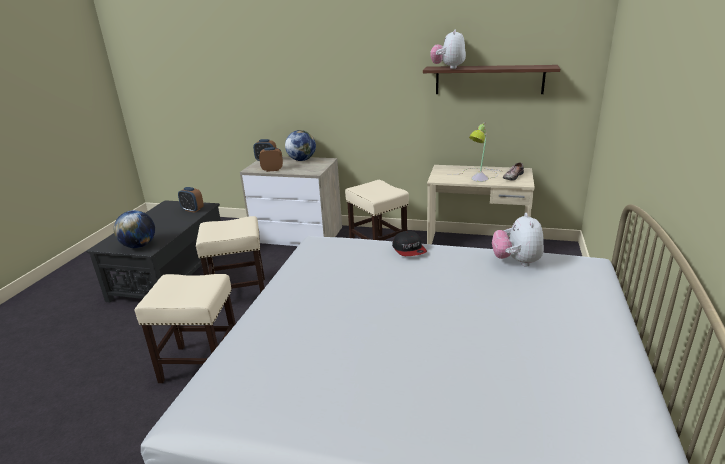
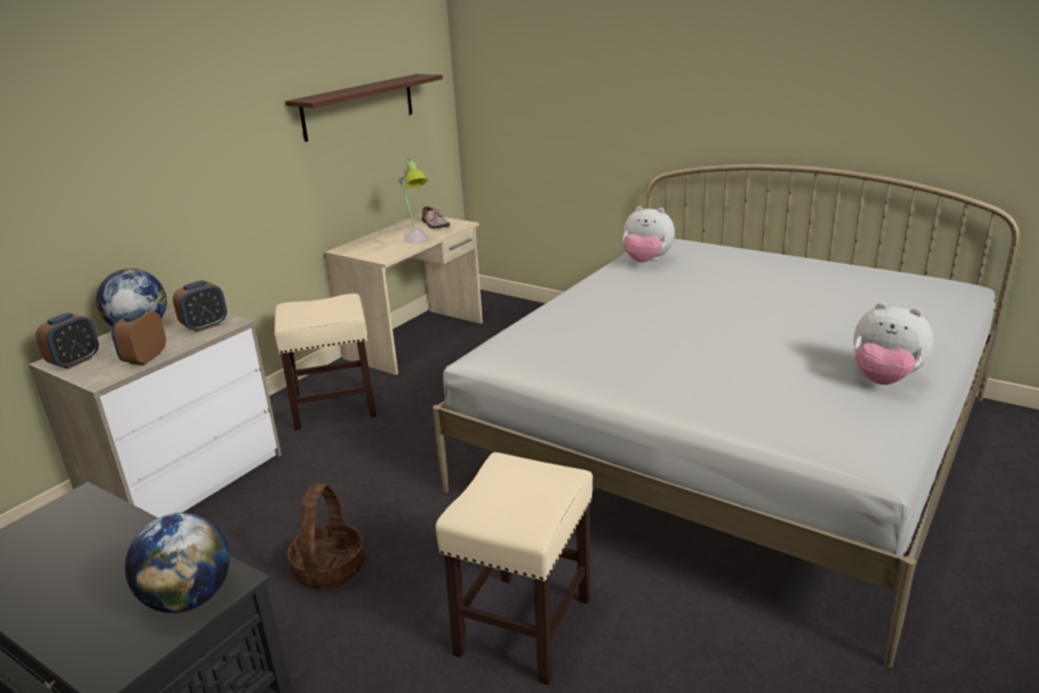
camera: 70 degrees left, 0 degrees up
alarm clock [178,187,204,213] -> alarm clock moved to [173,280,227,332]
beige stool [196,216,265,293] -> basket [287,484,365,589]
cap [392,231,427,256] -> none
plush toy [431,30,466,69] -> plush toy moved to [853,303,934,385]

